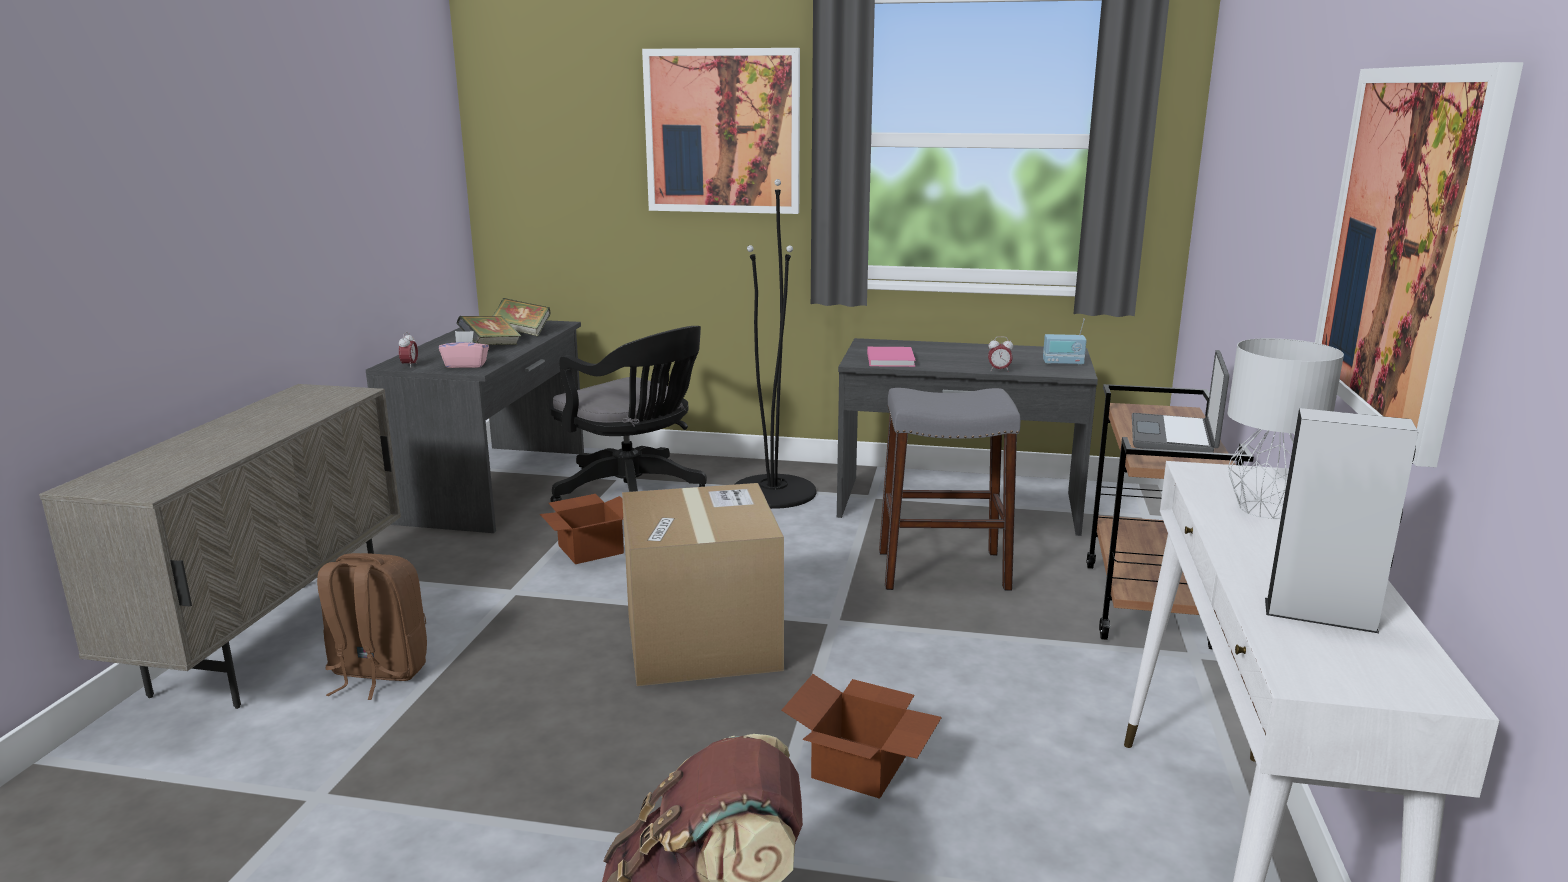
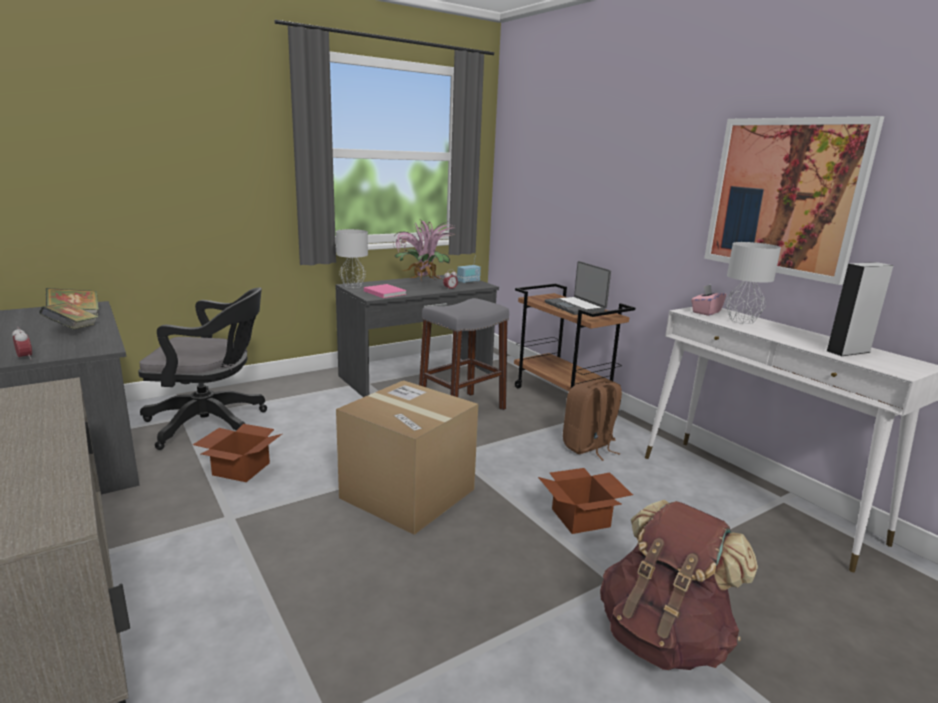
camera: 45 degrees left, 0 degrees up
brown backpack [317,553,427,700] -> brown backpack moved to [563,380,622,461]
pink tissue box [439,331,489,368] -> pink tissue box moved to [691,284,726,316]
picture [642,48,800,214] -> none
black floor lamp [734,179,816,509] -> none
none -> grey table lamp [336,229,368,288]
none -> potted plant [393,221,455,281]

